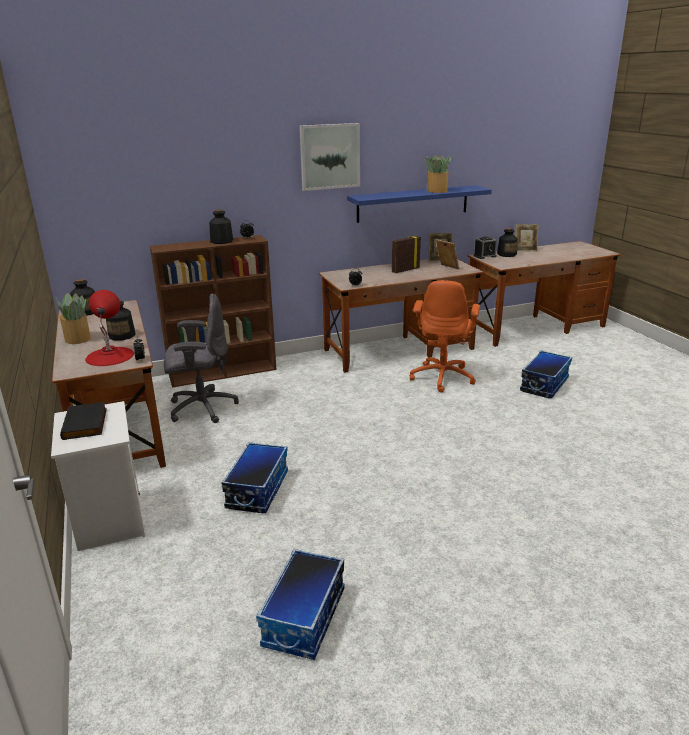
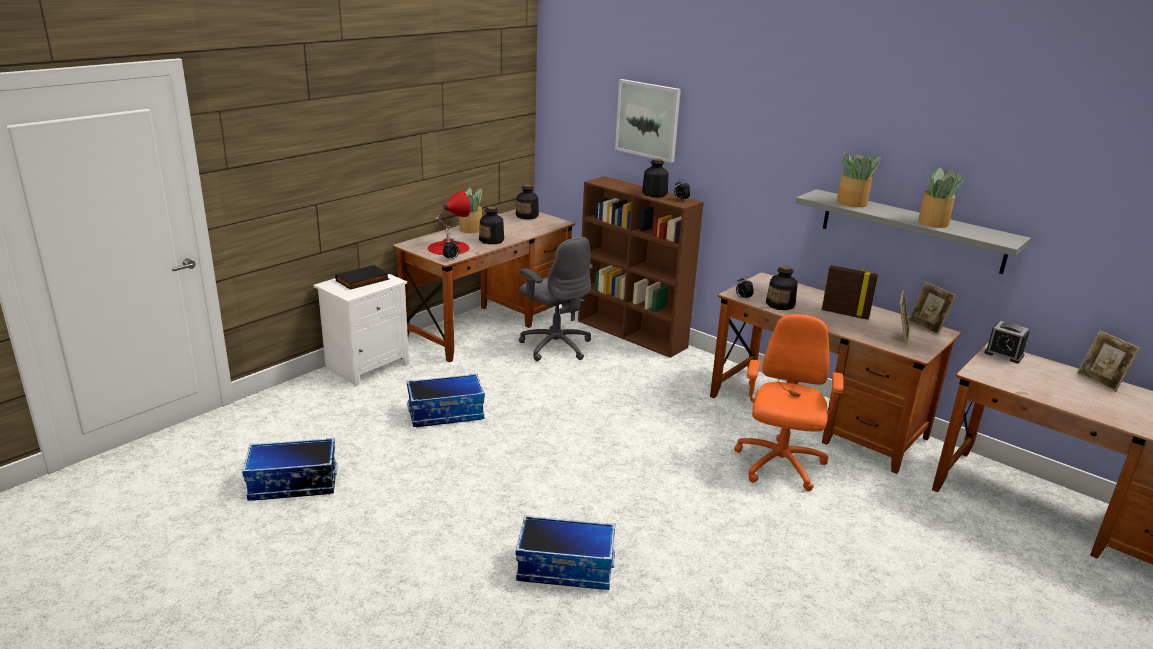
camera: 60 degrees right, 0 degrees up
picture [300,123,360,191] -> picture moved to [615,79,681,163]
blue shelf [347,185,492,223] -> grey shelf [796,189,1031,274]
orange office chair [410,280,480,393] -> orange office chair turned 120 degrees clockwise [734,314,844,491]
bottle [497,228,518,257] -> bottle moved to [766,266,798,310]
storage box [520,351,572,399] -> storage box moved to [516,515,615,590]
none -> potted plant [837,152,881,207]

